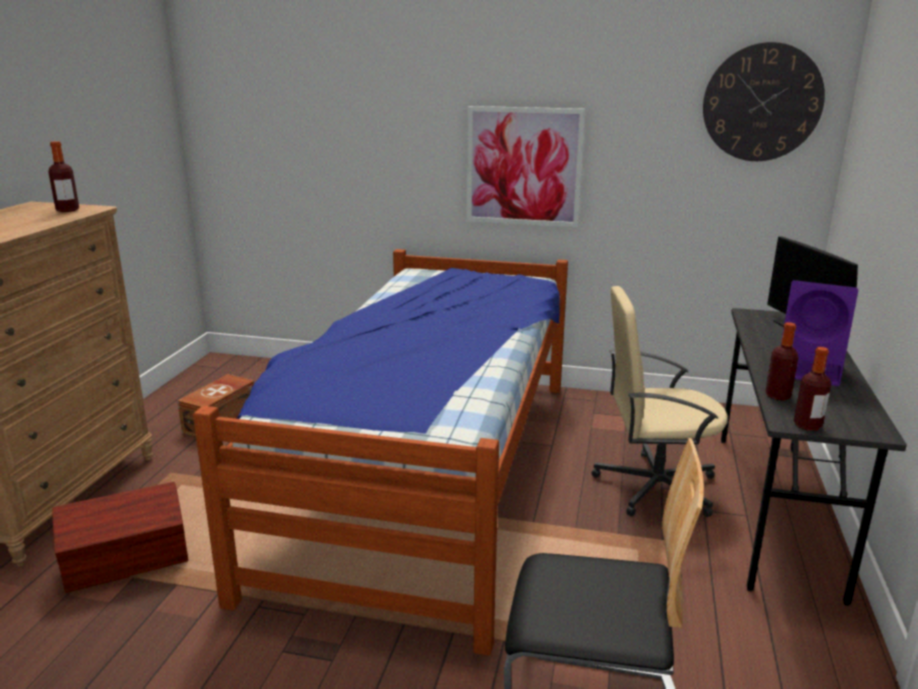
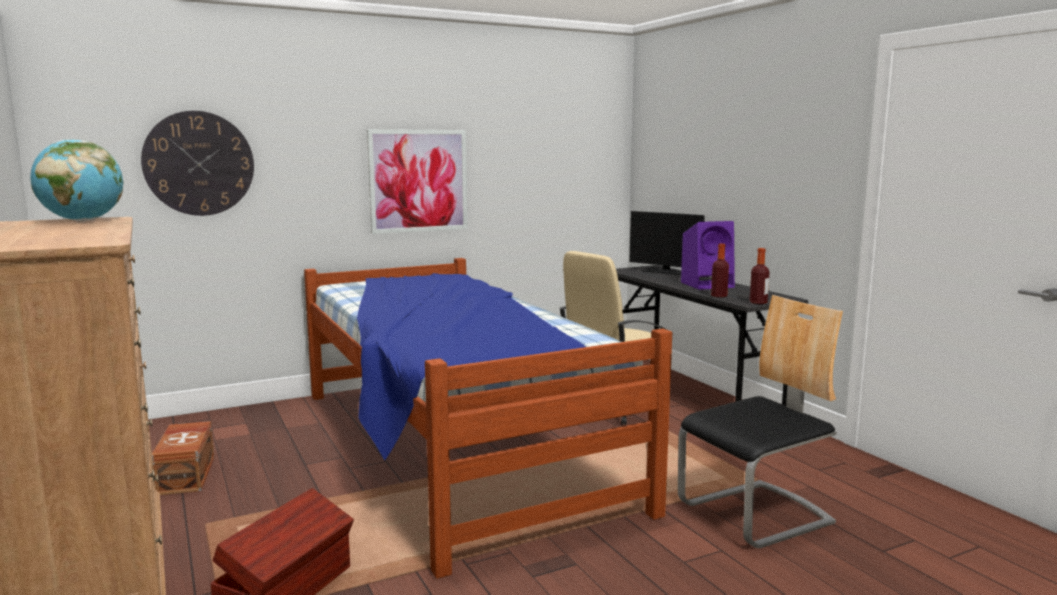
camera: 40 degrees left, 10 degrees down
bottle [48,141,79,212] -> globe [30,139,124,221]
wall clock [703,42,825,161] -> wall clock moved to [141,111,254,216]

